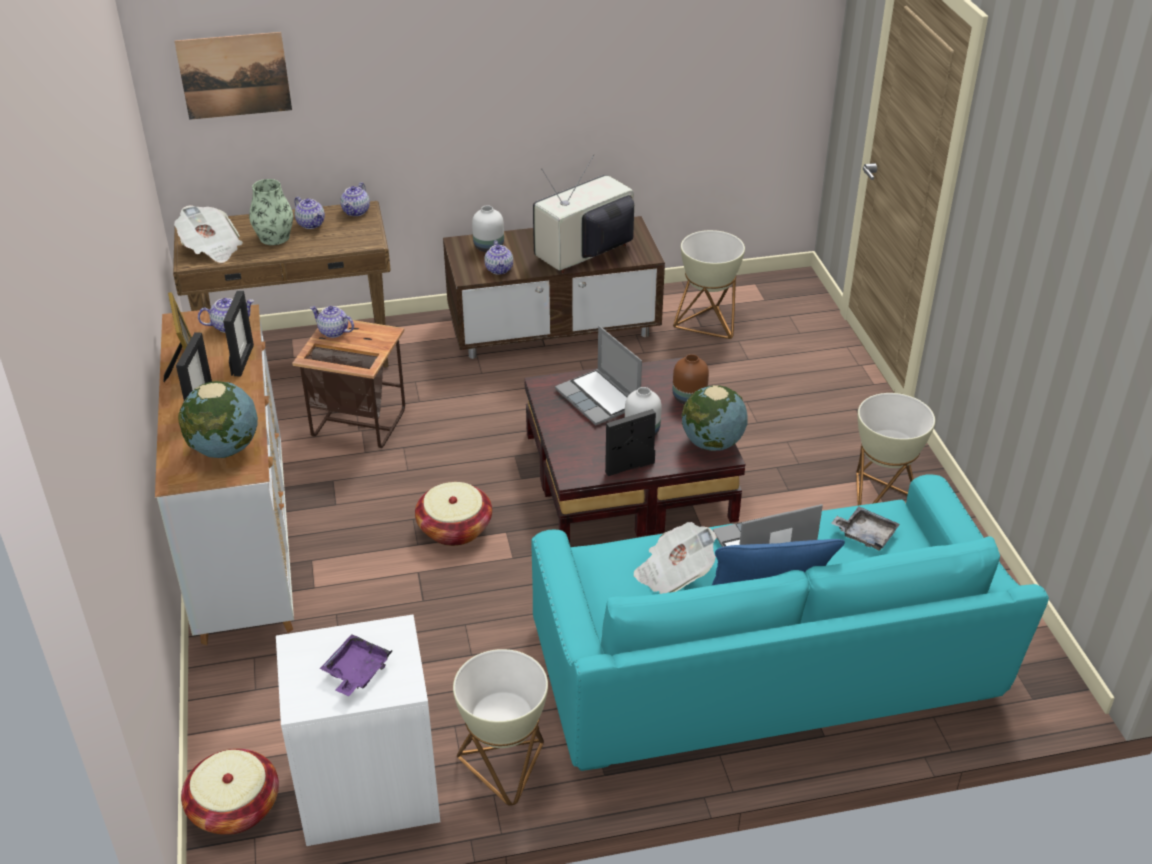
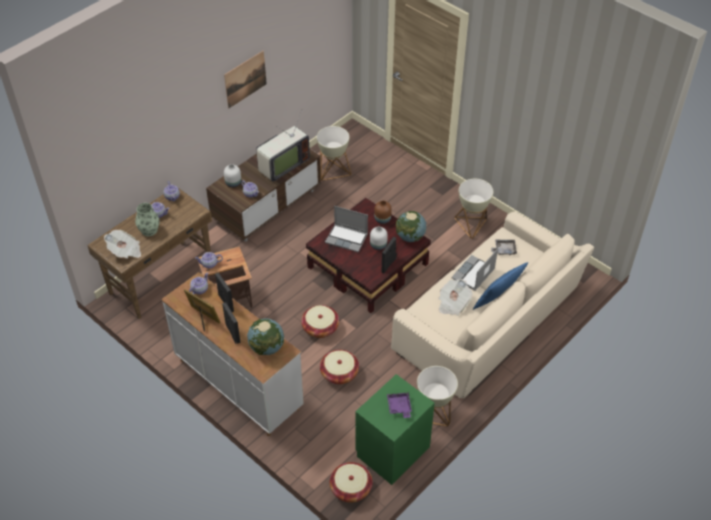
camera: 35 degrees left, 10 degrees up
picture [174,32,292,120] -> picture moved to [224,51,267,108]
white nightstand [276,614,440,846] -> green nightstand [355,374,435,485]
turquoise sofa [531,475,1049,771] -> beige sofa [391,211,594,398]
television [533,155,634,274] -> television turned 150 degrees counterclockwise [256,111,310,182]
none -> basket [320,350,359,384]

